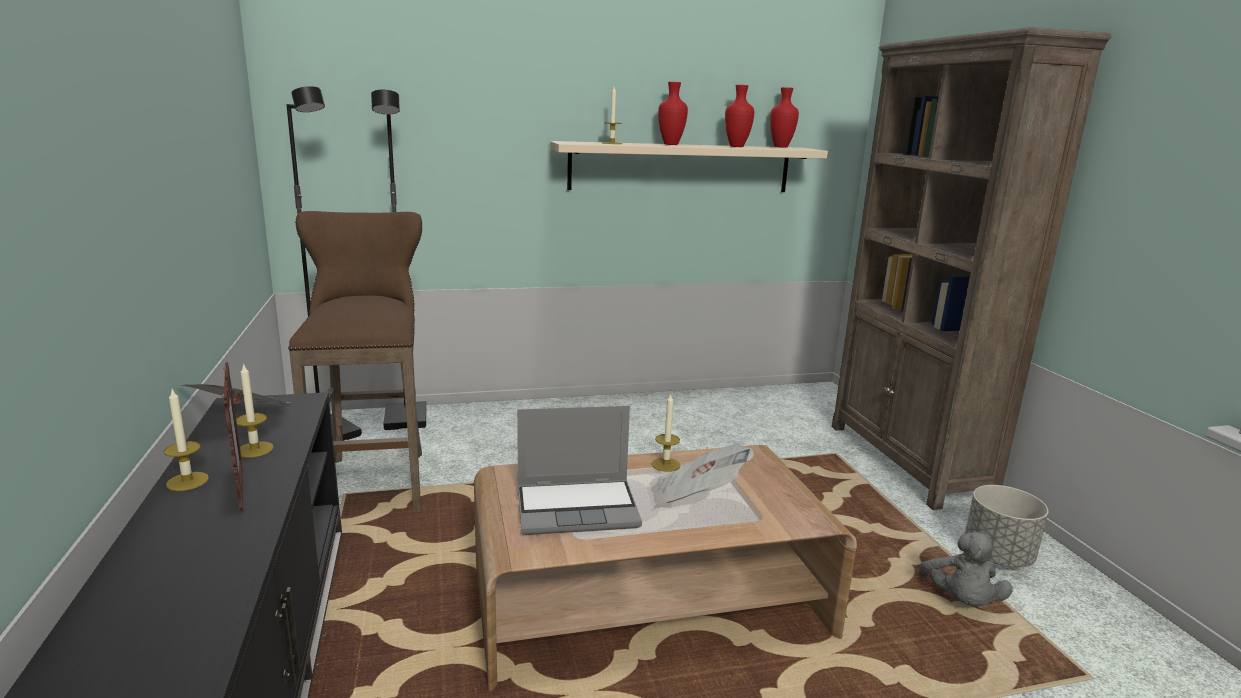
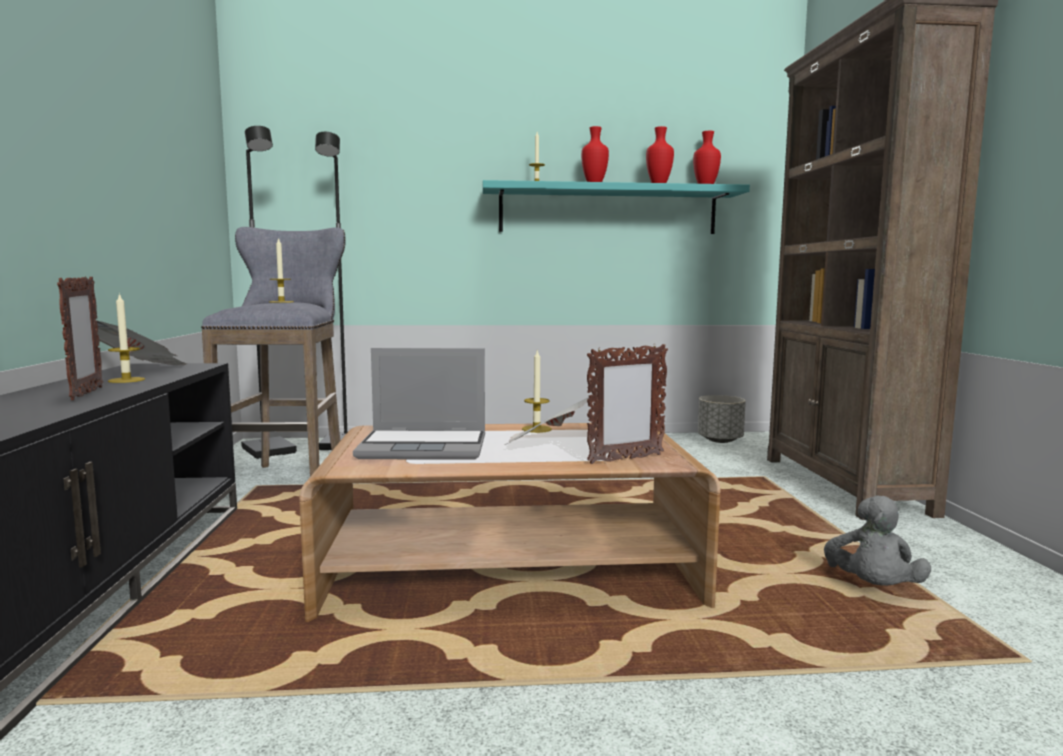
camera: 10 degrees right, 10 degrees down
candle [164,389,209,491] -> candle moved to [269,237,294,303]
brown stool [288,211,422,512] -> grey stool [201,227,346,476]
beige shelf [550,141,828,192] -> turquoise shelf [482,180,750,234]
grey planter [965,485,1049,567] -> grey planter moved to [698,395,746,443]
none -> picture frame [587,344,668,464]

